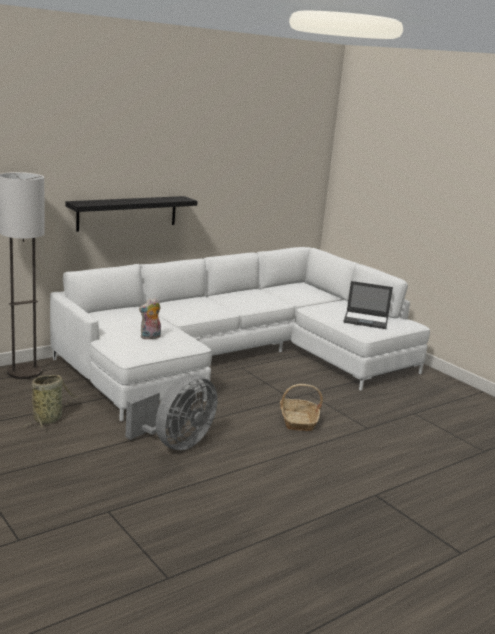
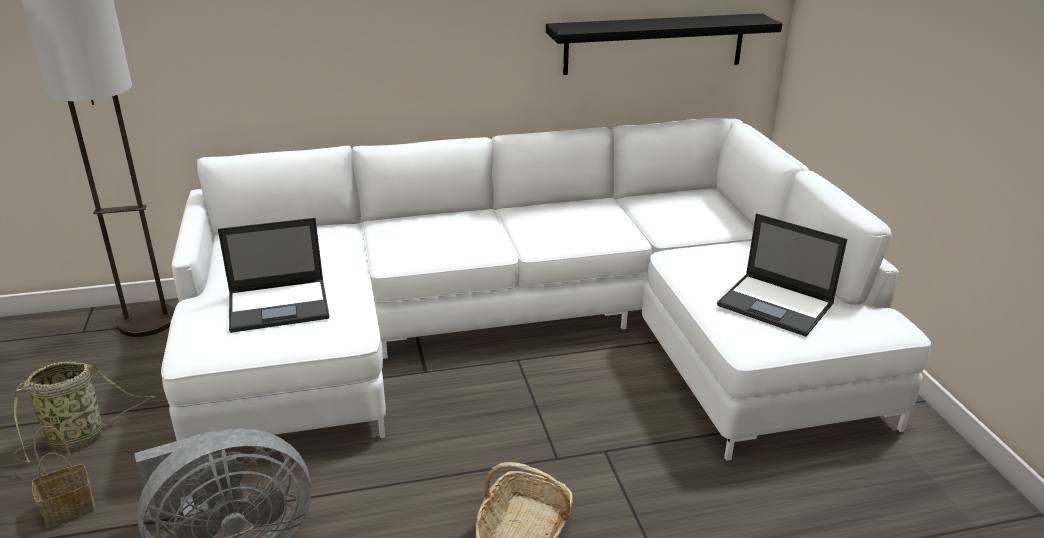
camera: 25 degrees right, 10 degrees up
black shelf [66,196,198,232] -> black shelf moved to [546,13,782,75]
plush toy [139,298,161,340] -> laptop [218,218,329,333]
none -> basket [32,426,95,527]

